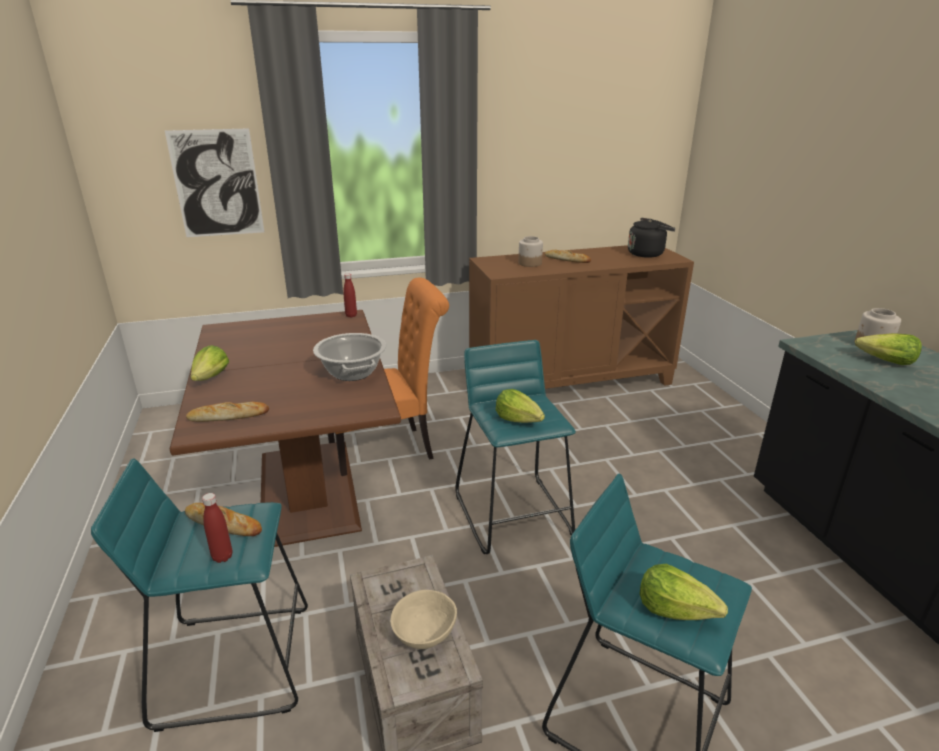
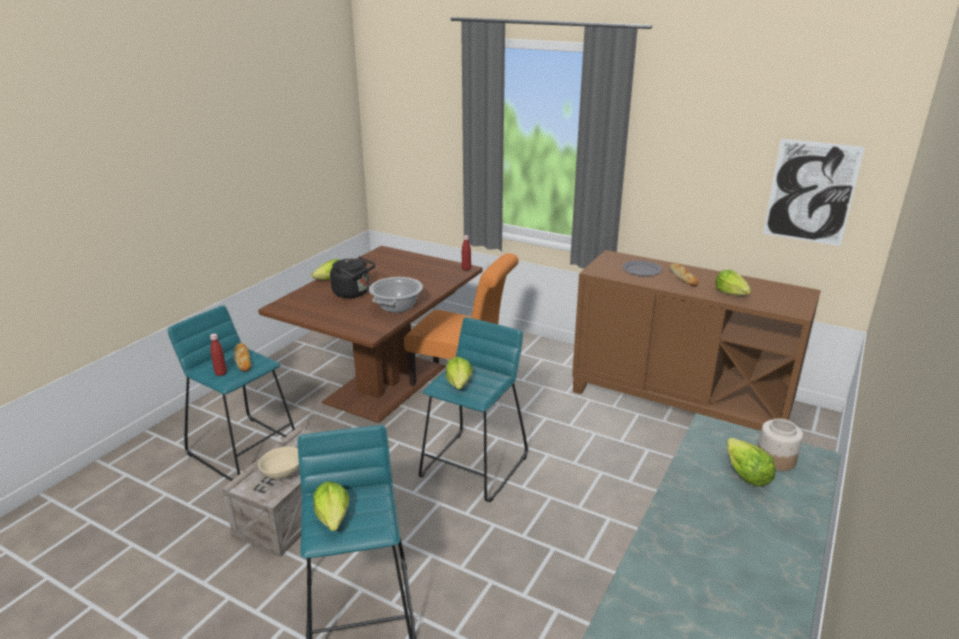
camera: 45 degrees right, 0 degrees up
picture [165,128,264,237] -> picture moved to [763,138,865,246]
bread [186,402,269,422] -> none
jar [518,236,543,267] -> grey plate [622,260,662,276]
black kettle [628,218,675,258] -> black kettle moved to [330,256,375,298]
none -> lettuce [715,270,751,295]

